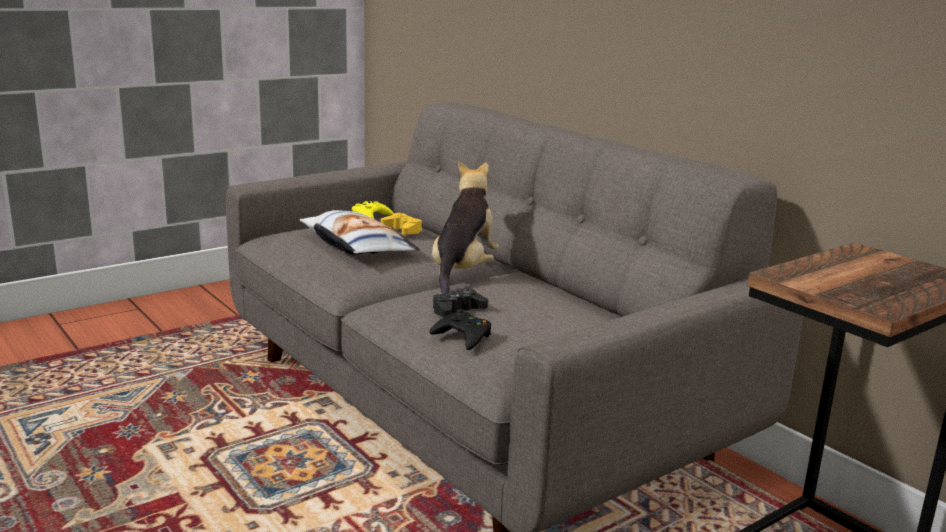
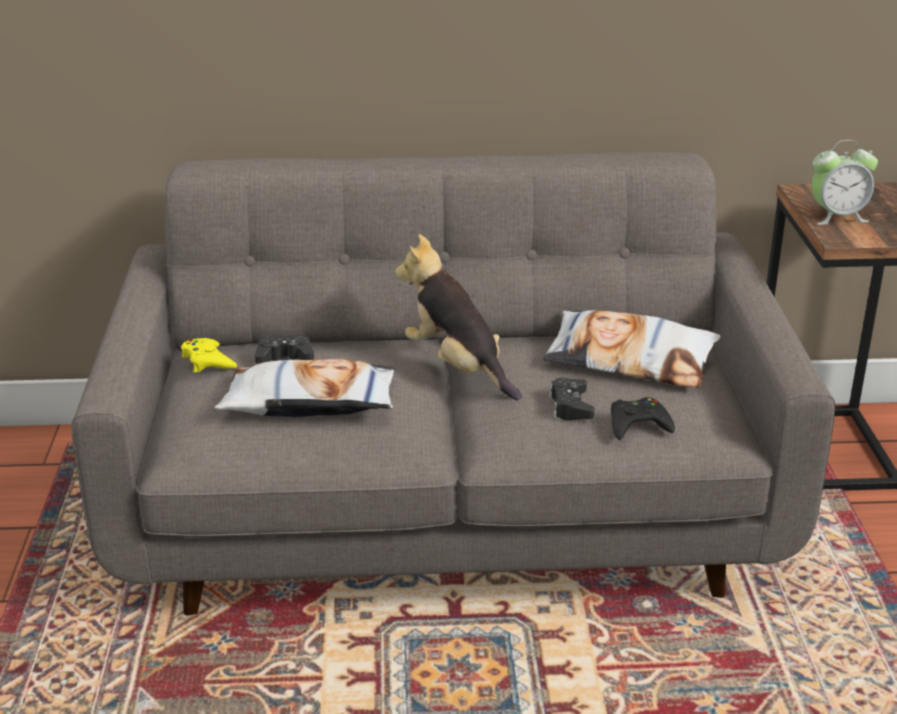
camera: 55 degrees left, 10 degrees up
yellow game controller [381,213,422,235] -> black game controller [255,334,314,364]
none -> pillow [542,310,721,387]
none -> alarm clock [811,140,878,225]

